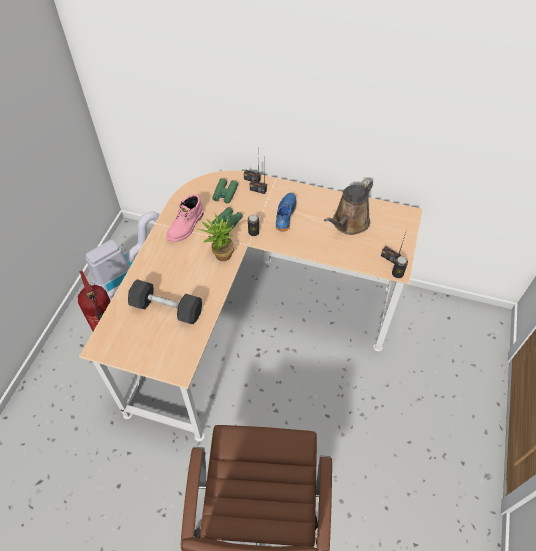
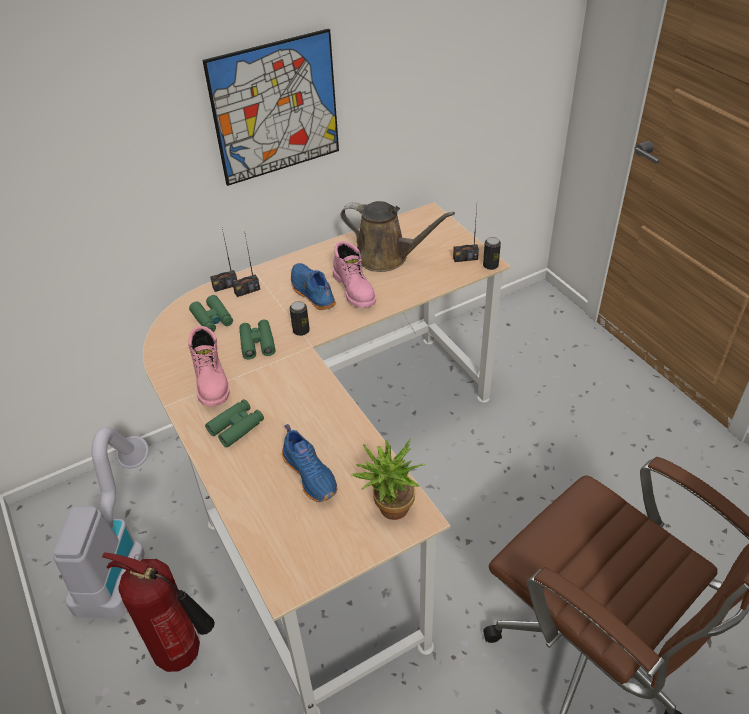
camera: 45 degrees left, 10 degrees down
grey dumbbell [128,279,202,324] -> blue shoe [282,424,337,502]
potted plant [197,212,234,261] -> potted plant moved to [352,438,425,520]
brown watering can [324,179,373,235] -> brown watering can turned 60 degrees counterclockwise [340,201,455,272]
none -> picture [203,28,339,186]
none -> green binoculars [205,399,264,447]
none -> pink boot [333,241,376,308]

